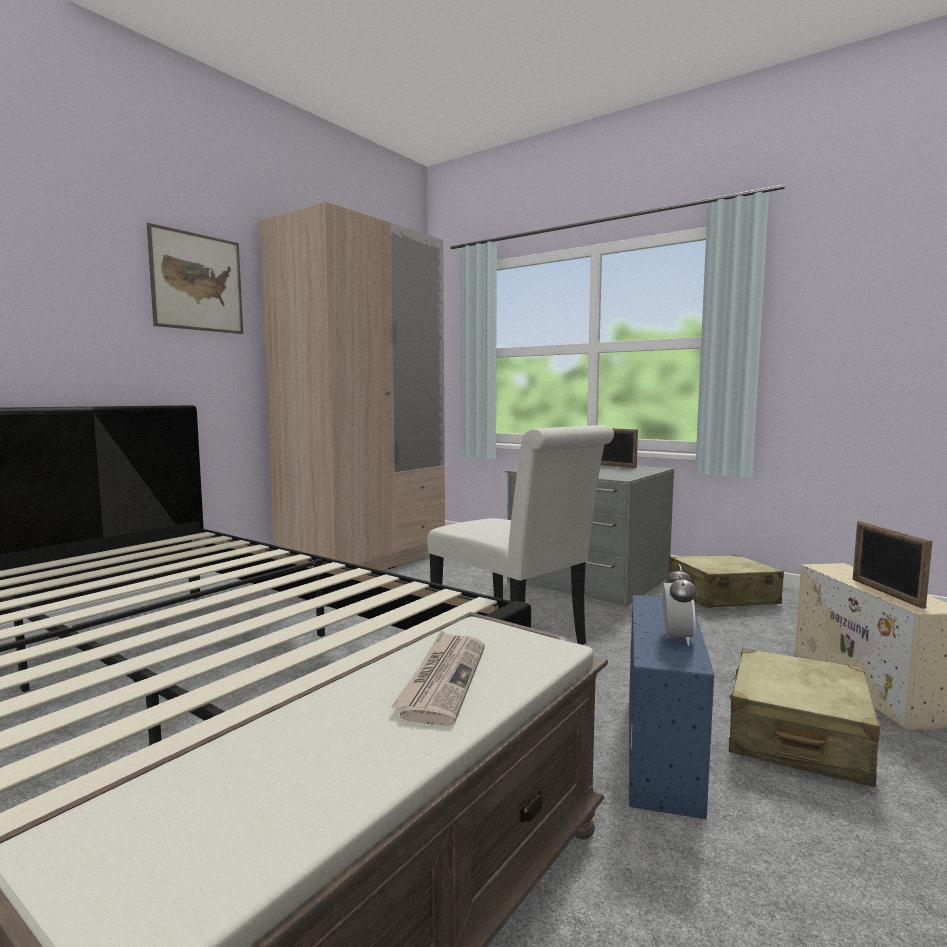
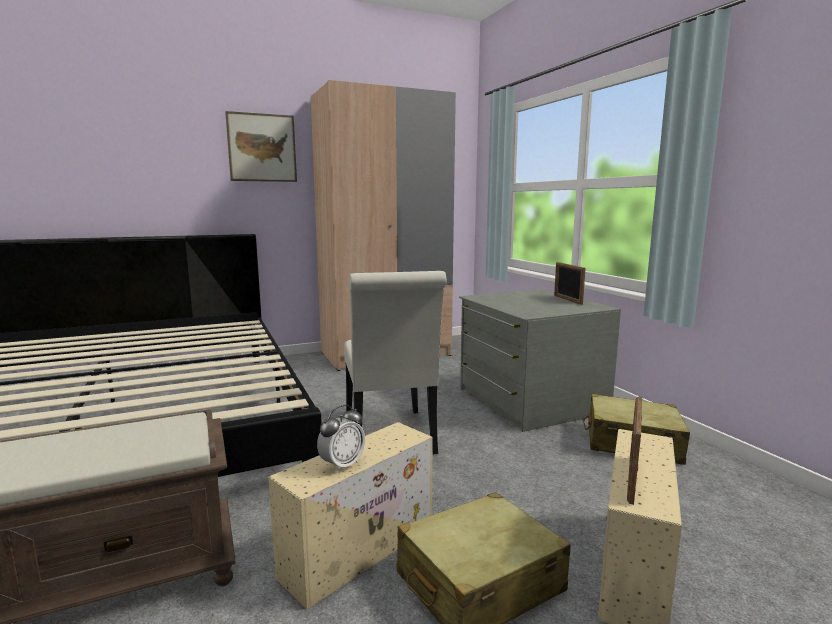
camera: 30 degrees right, 5 degrees up
newspaper [391,630,485,726] -> none
blue storage box [629,595,714,819] -> beige storage box [268,422,433,609]

